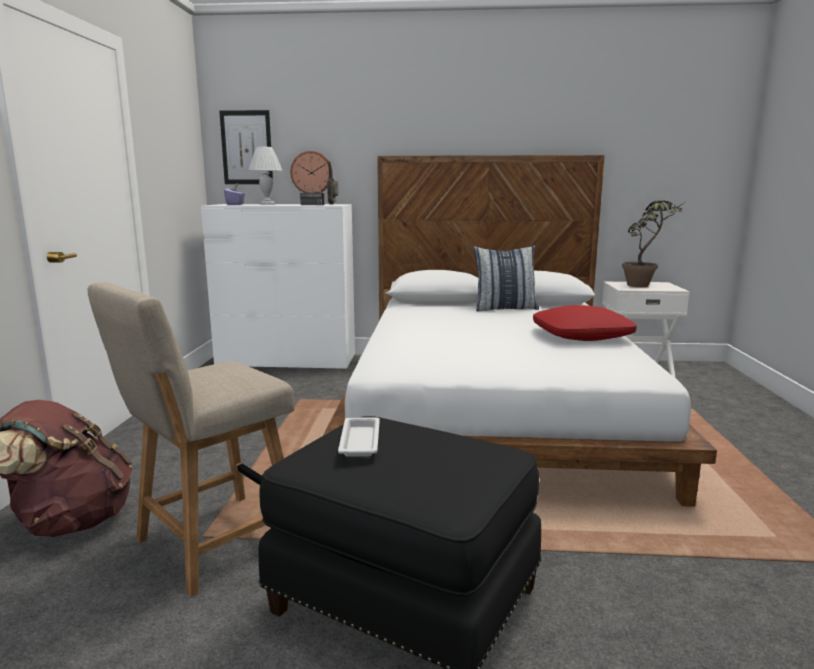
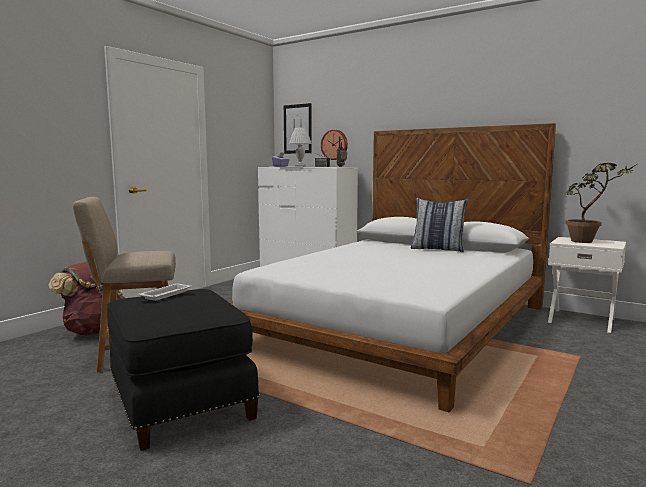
camera: 30 degrees right, 5 degrees down
red pillow [533,305,637,341] -> none

